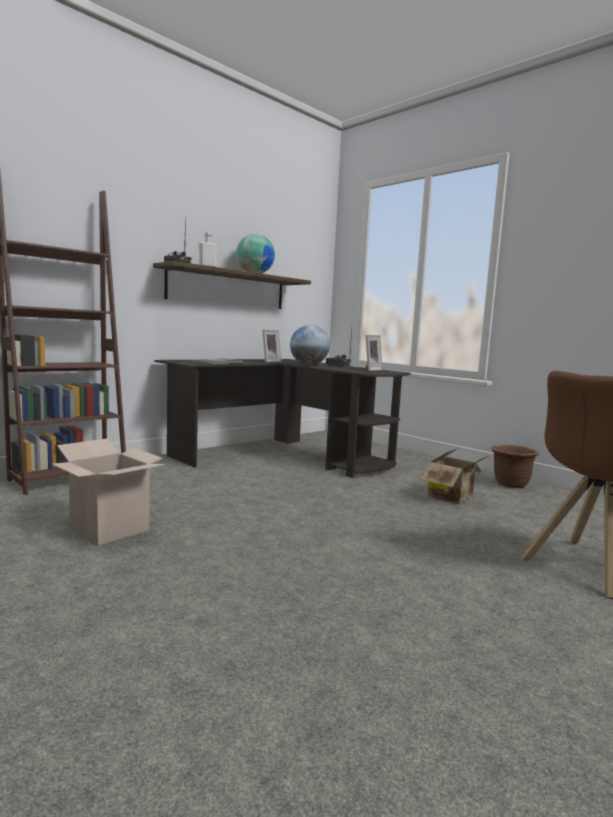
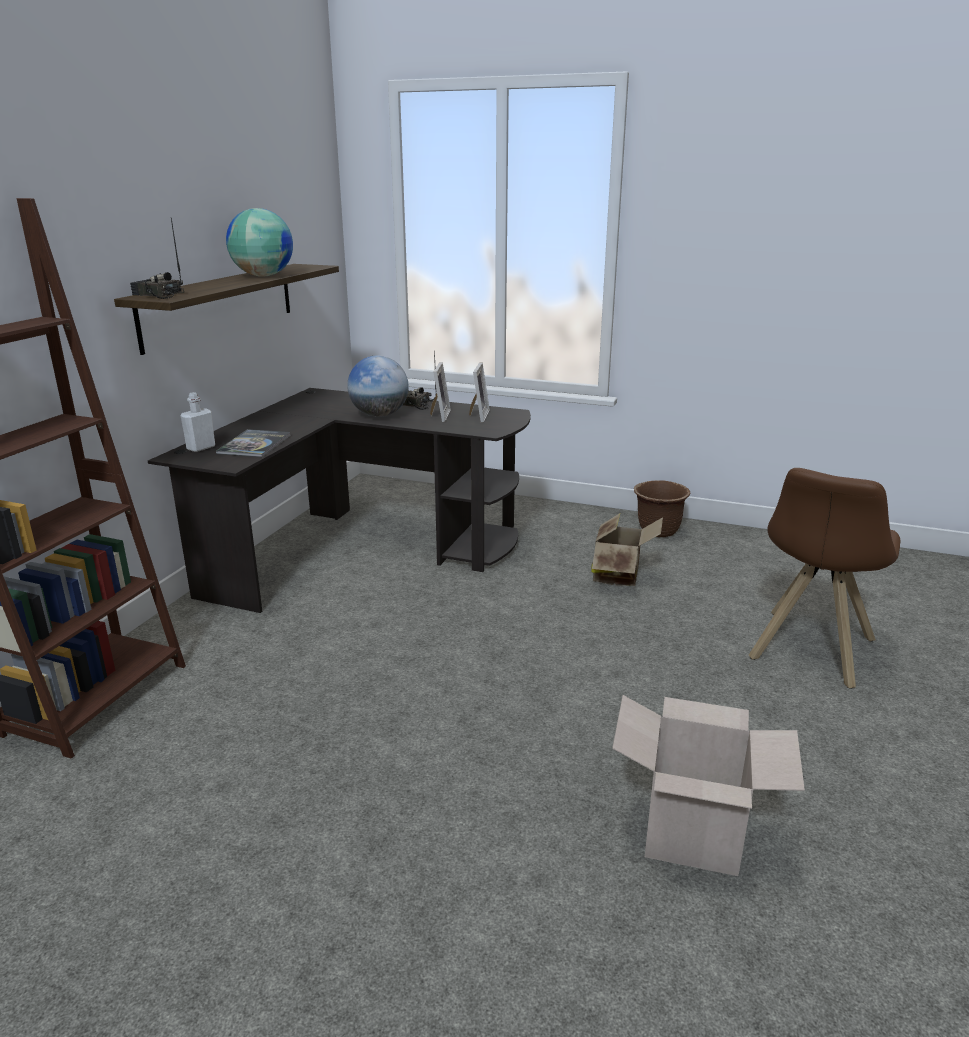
camera: 25 degrees left, 15 degrees up
cardboard box [52,438,165,545] -> cardboard box moved to [612,695,805,876]
white bottle [198,231,217,267] -> white bottle moved to [180,392,215,452]
picture frame [262,330,281,362] -> picture frame moved to [430,362,451,422]

